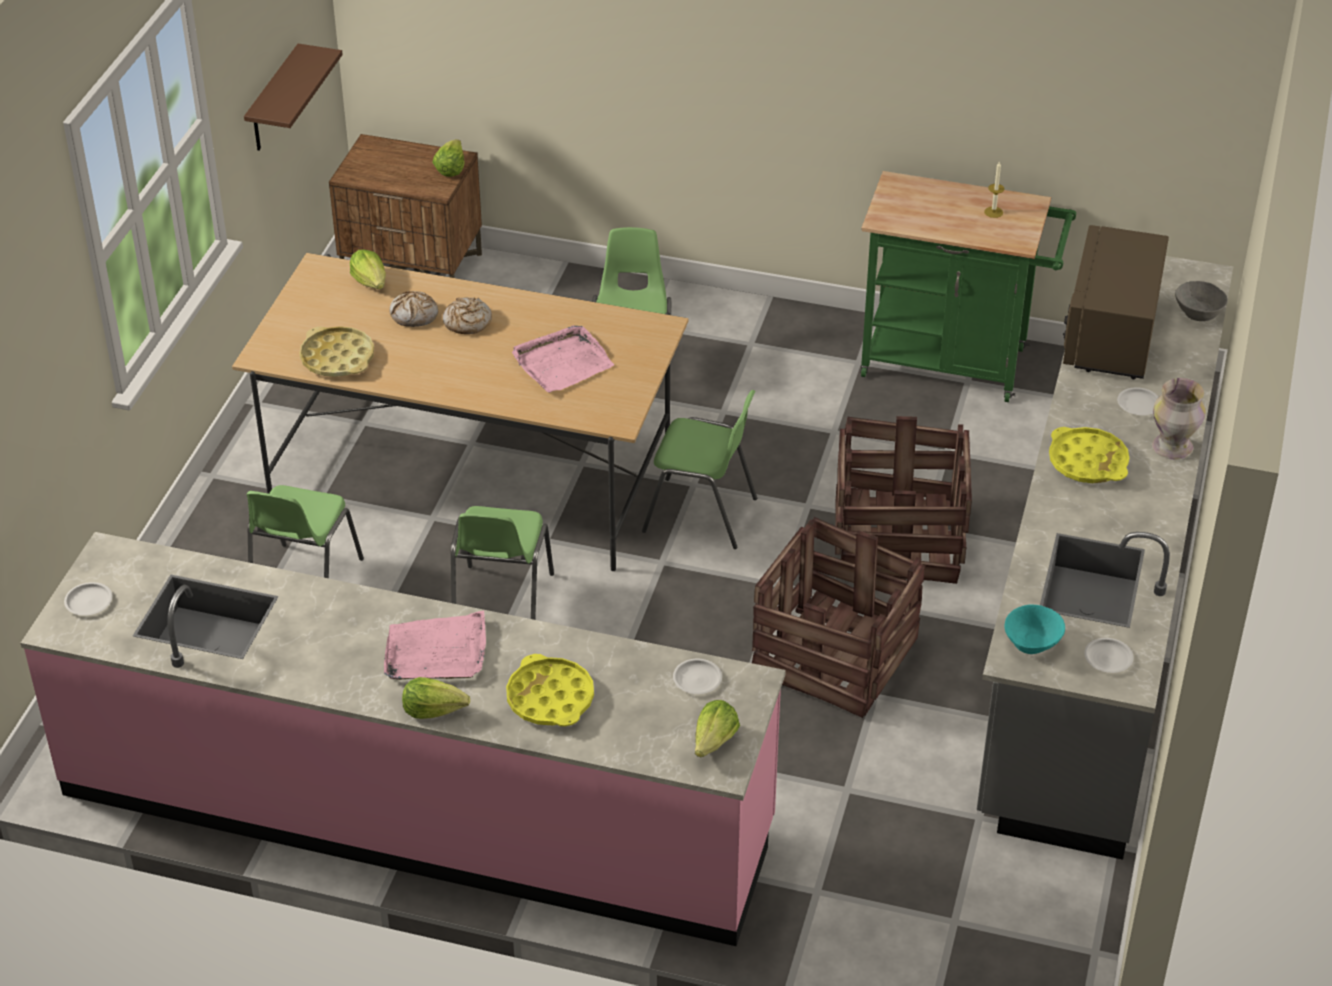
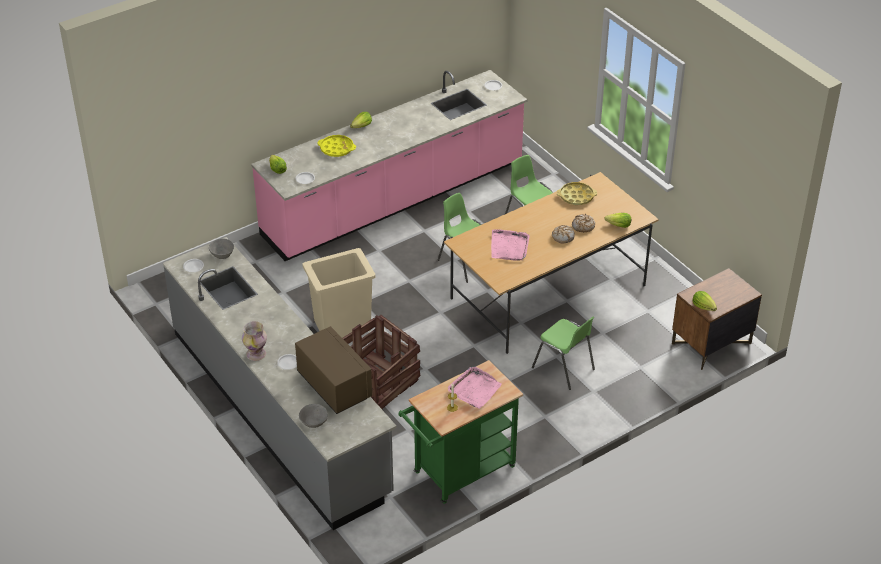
camera: 130 degrees right, 0 degrees up
brown shelf [244,44,343,151] -> none
pink tray [384,610,486,680] -> pink tray moved to [448,366,502,409]
green chair [642,390,757,549] -> none
crate [752,517,925,718] -> beige trash can [302,248,375,338]
turquoise bowl [1005,604,1065,654] -> grey bowl [209,239,234,259]
yellow tray [1049,427,1129,483] -> none

